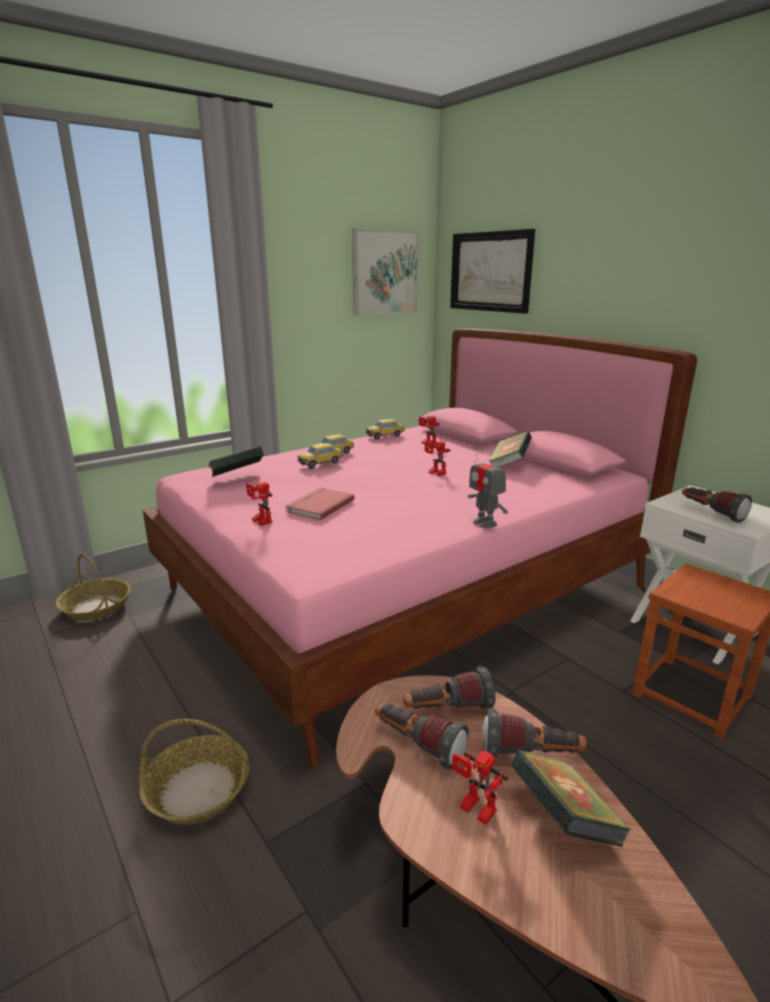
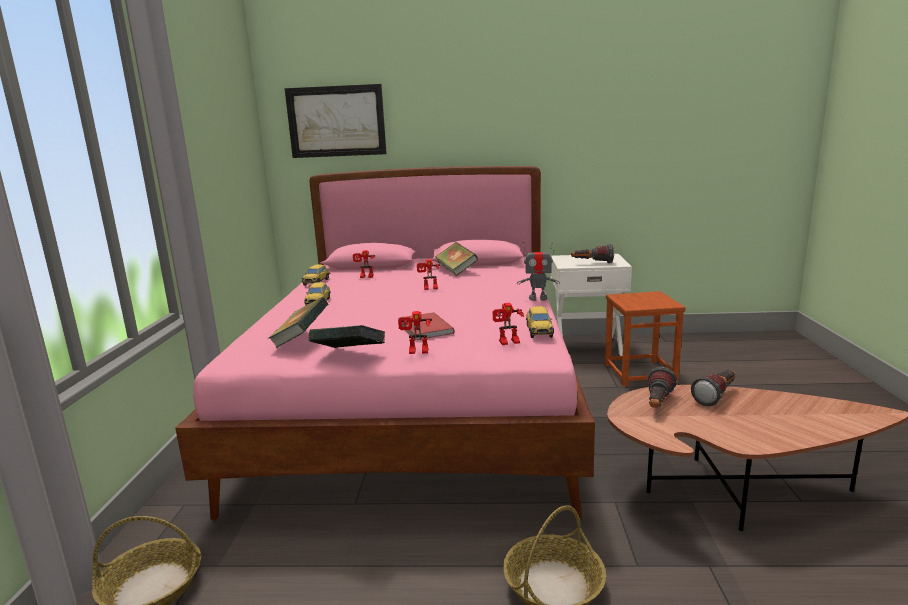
camera: 50 degrees left, 5 degrees down
toy car [298,443,343,469] -> toy car moved to [526,306,554,338]
picture [352,228,419,315] -> none
flashlight [375,703,469,770] -> none
toy robot [452,750,508,825] -> toy robot moved to [493,303,524,345]
book [511,750,632,847] -> book moved to [309,325,385,348]

